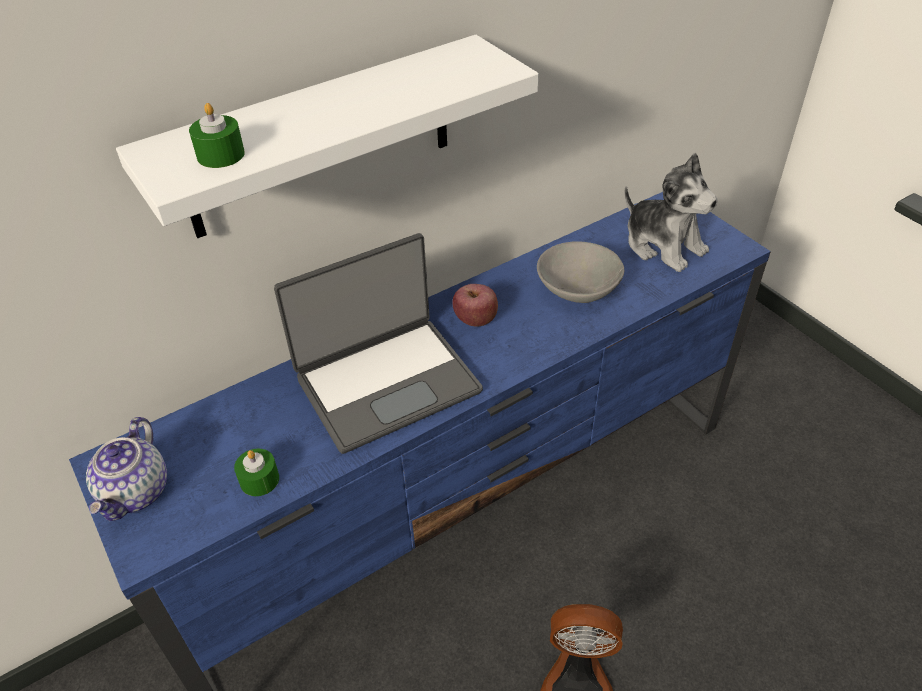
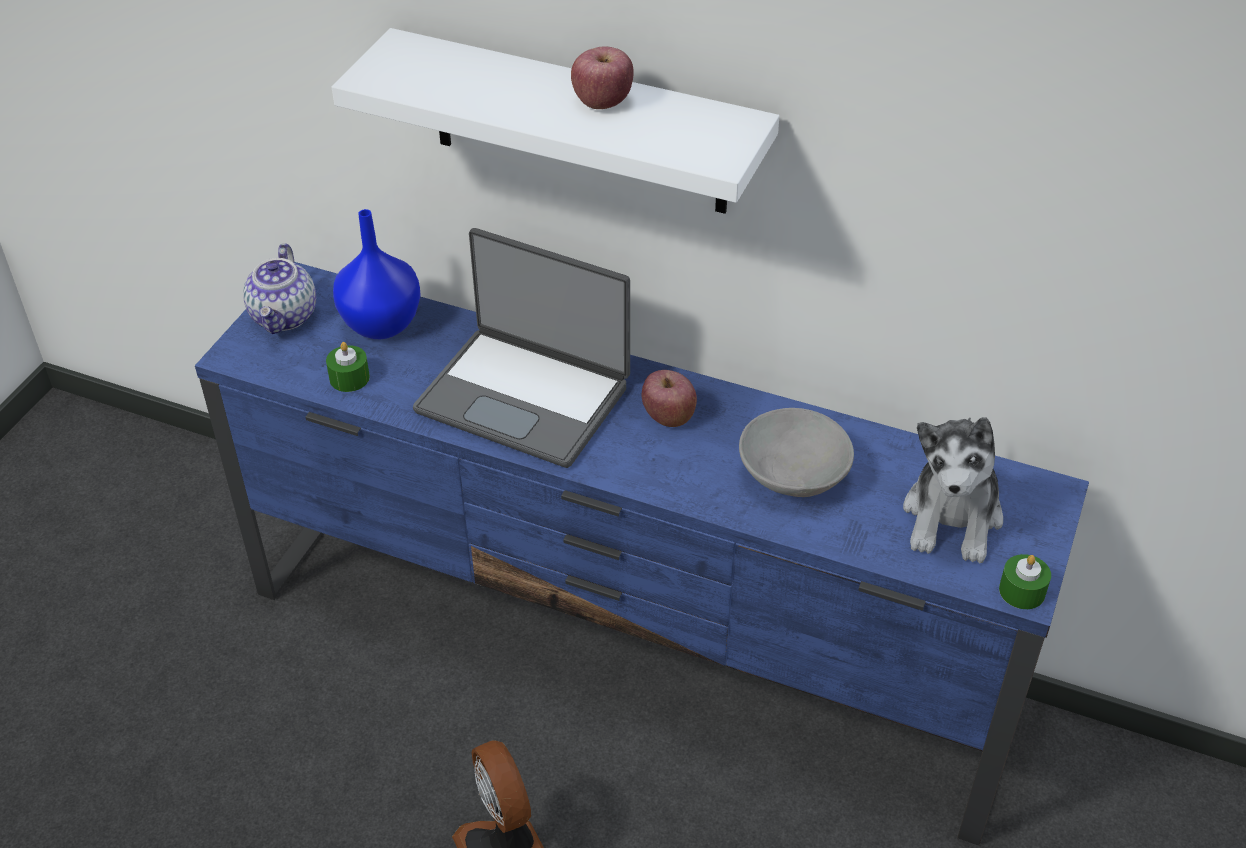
camera: 55 degrees right, 0 degrees up
teapot [86,417,167,521] -> teapot turned 60 degrees counterclockwise [243,243,316,334]
green candle [189,103,245,168] -> green candle moved to [999,554,1051,609]
none -> blue vase [333,209,421,339]
none -> apple [571,47,634,109]

